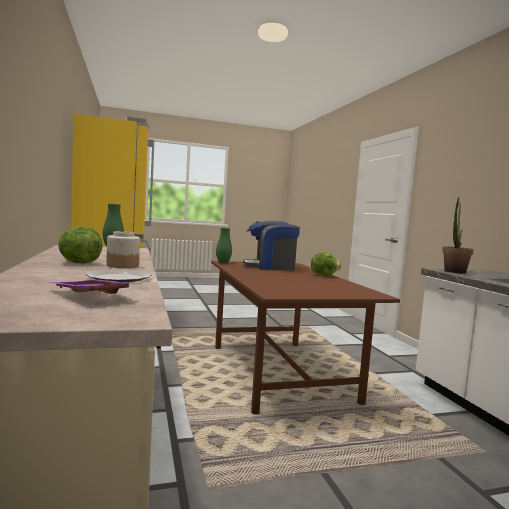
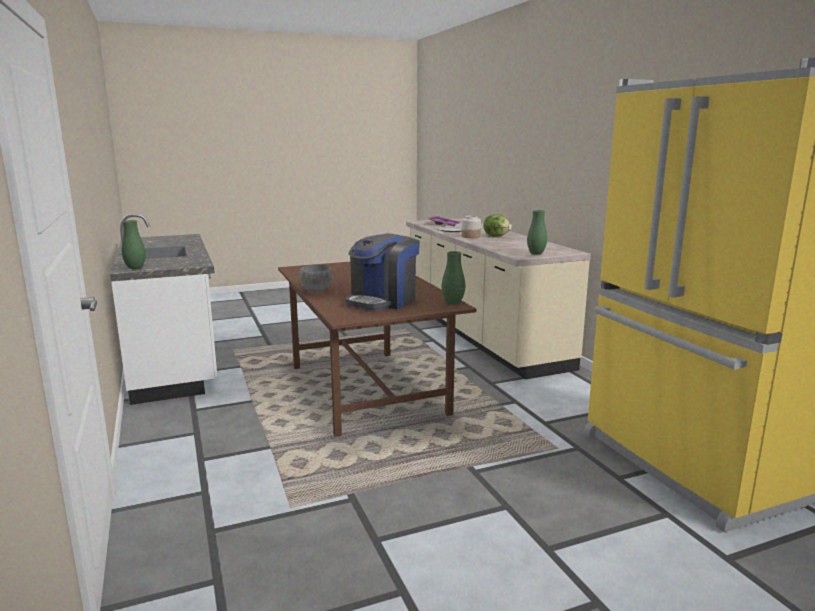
camera: 175 degrees right, 10 degrees up
coffee machine [243,221,300,271] -> coffee machine turned 135 degrees clockwise [346,233,420,310]
lettuce [311,252,342,276] -> grey bowl [299,265,332,292]
potted plant [442,197,474,274] -> none
none -> green vase [121,220,146,269]

